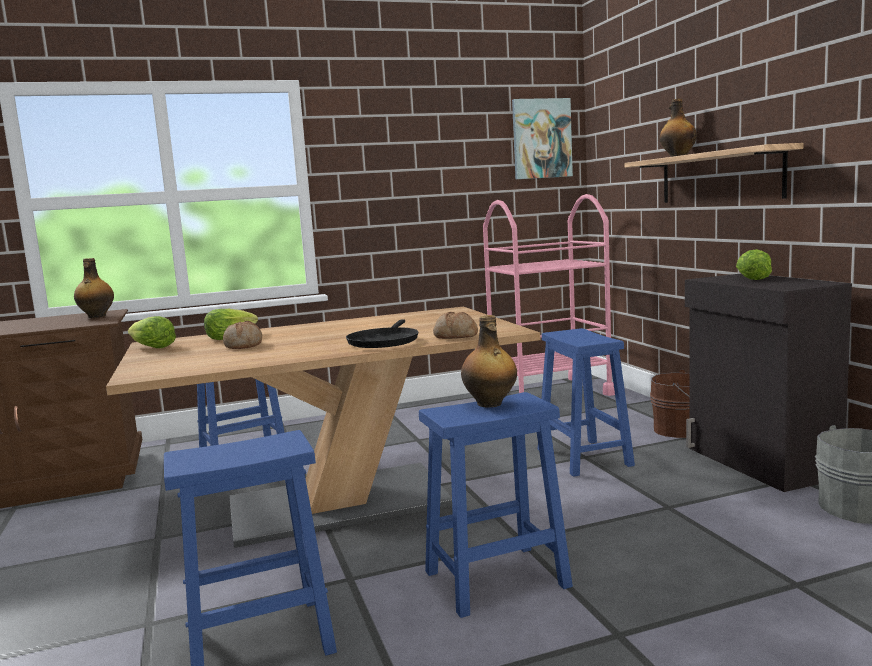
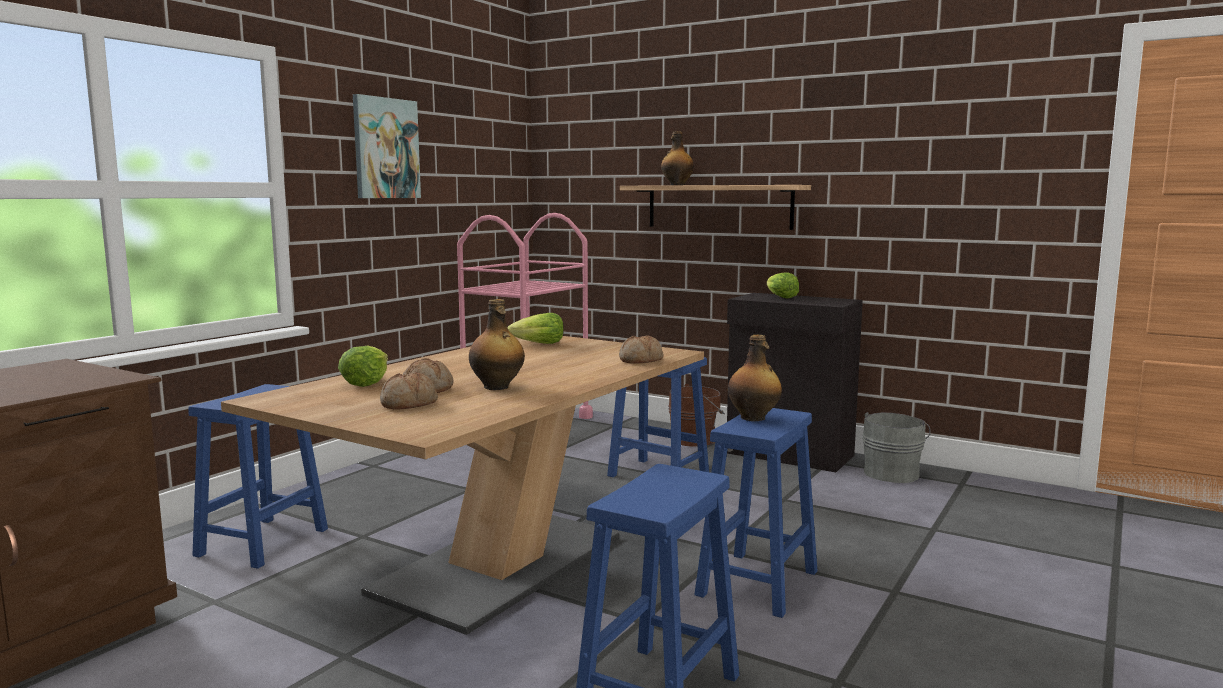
camera: 40 degrees left, 0 degrees up
bottle [74,258,114,318] -> bottle moved to [469,299,525,390]
lettuce [128,316,176,348] -> lettuce moved to [508,313,563,344]
black frying pan [346,319,418,348] -> none
picture [512,98,573,179] -> picture moved to [353,94,421,198]
none -> bread [380,372,438,410]

